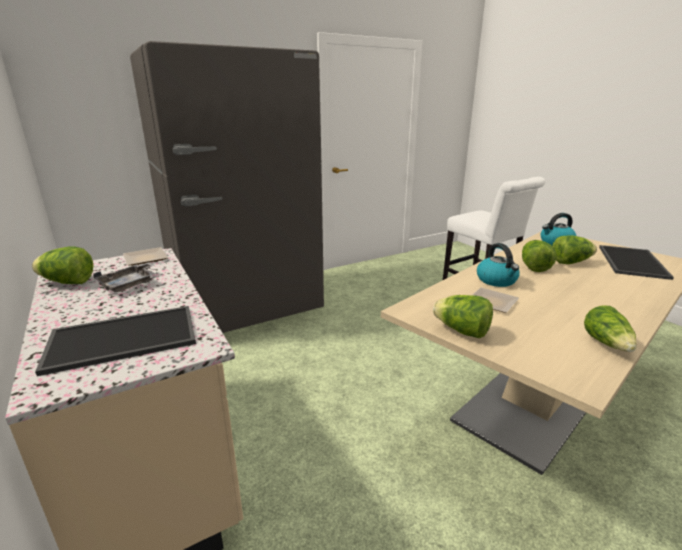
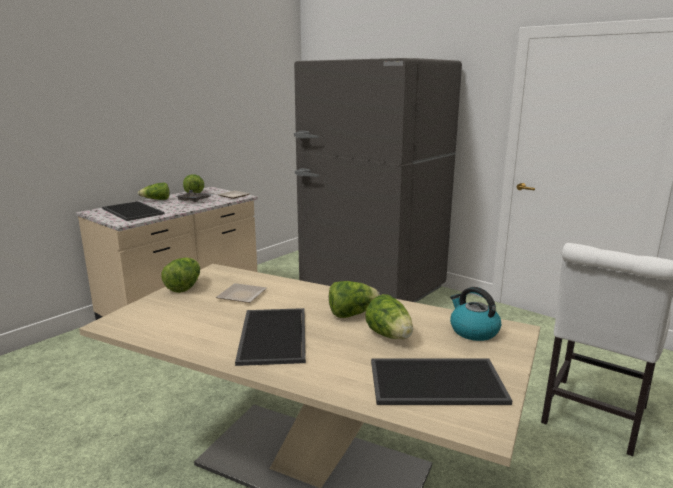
camera: 70 degrees right, 5 degrees down
kettle [477,243,520,287] -> none
lettuce [584,305,637,352] -> lettuce moved to [138,183,169,200]
none -> tray [235,308,306,366]

